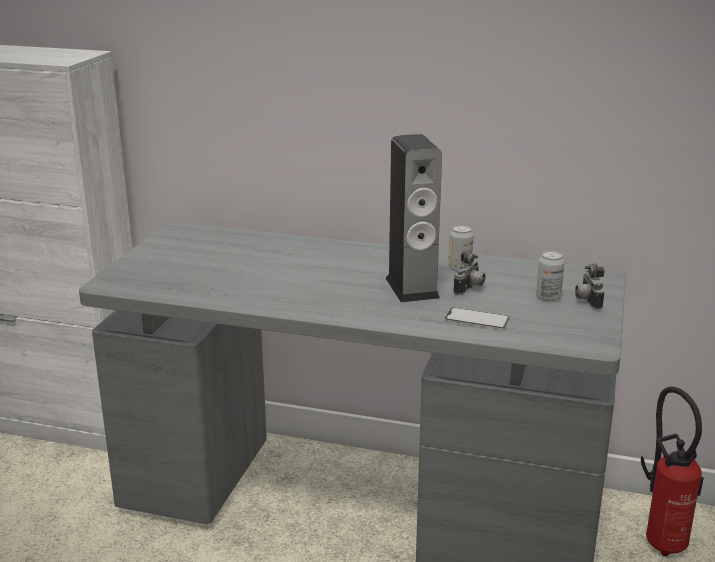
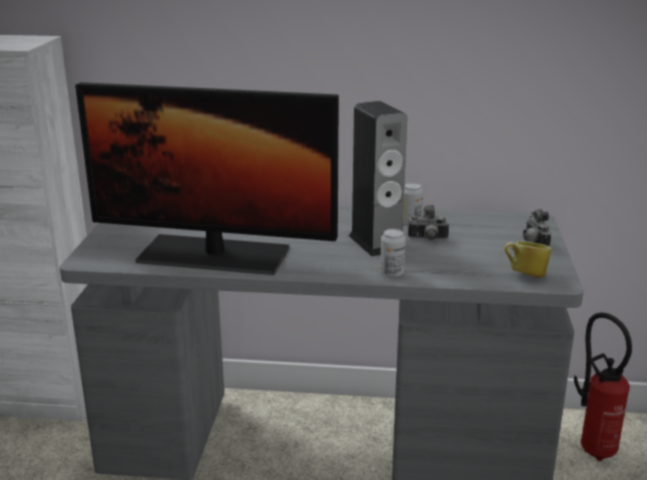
camera: 10 degrees left, 0 degrees up
phone [445,307,510,329] -> none
camera [454,252,485,295] -> camera turned 75 degrees clockwise [408,205,449,240]
can [536,251,565,301] -> can moved to [380,229,406,278]
none -> monitor [75,82,339,275]
none -> mug [504,241,552,278]

